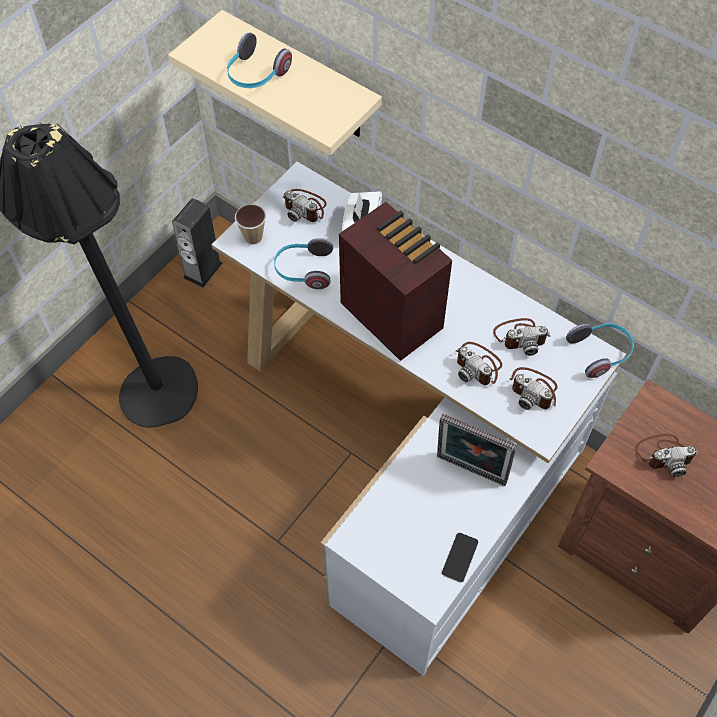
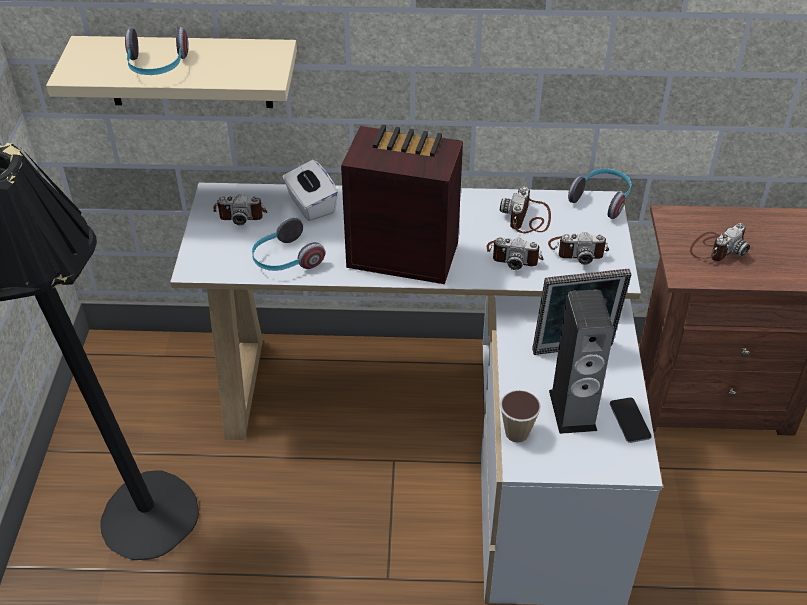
camera: 35 degrees left, 15 degrees down
speaker [172,198,223,288] -> speaker moved to [549,289,614,434]
cup [235,204,266,244] -> cup moved to [500,390,541,443]
camera [493,318,550,356] -> camera turned 150 degrees clockwise [500,186,551,233]

